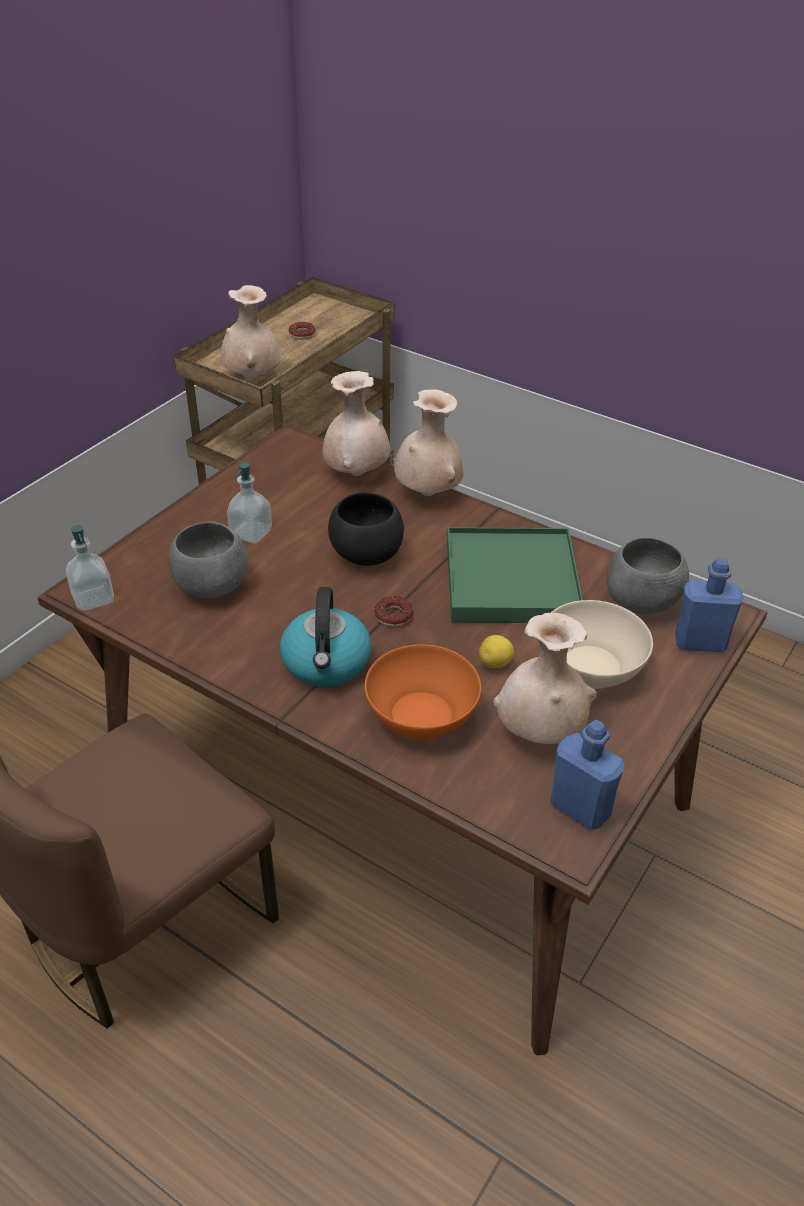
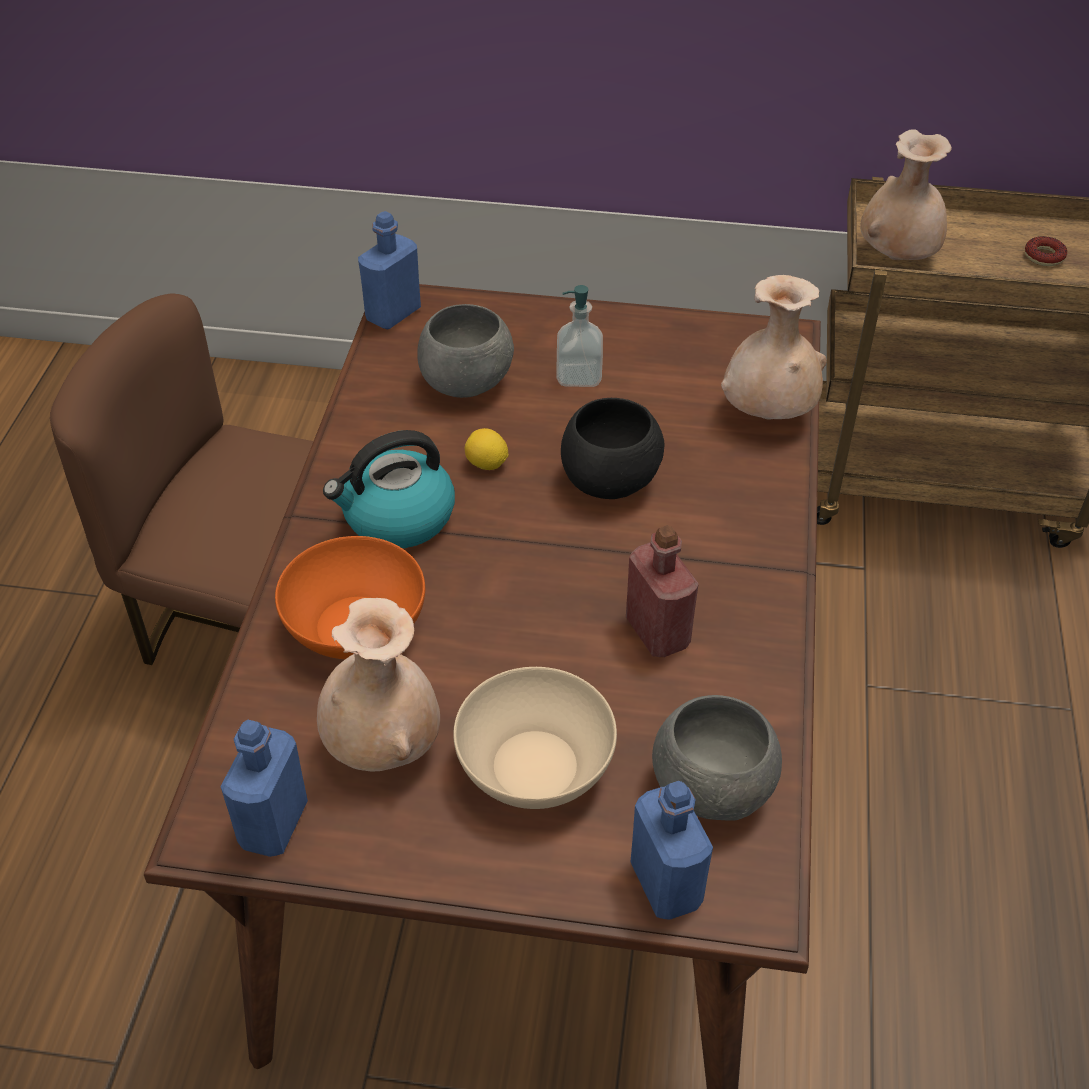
camera: 65 degrees right, 5 degrees up
soap dispenser [66,525,114,611] -> blue bottle [358,211,421,329]
donut [374,596,413,627] -> none
beige vase [394,389,463,496] -> none
green tray [447,527,583,623] -> red bottle [626,525,699,657]
lemon [479,635,514,668] -> lemon moved to [465,428,509,470]

